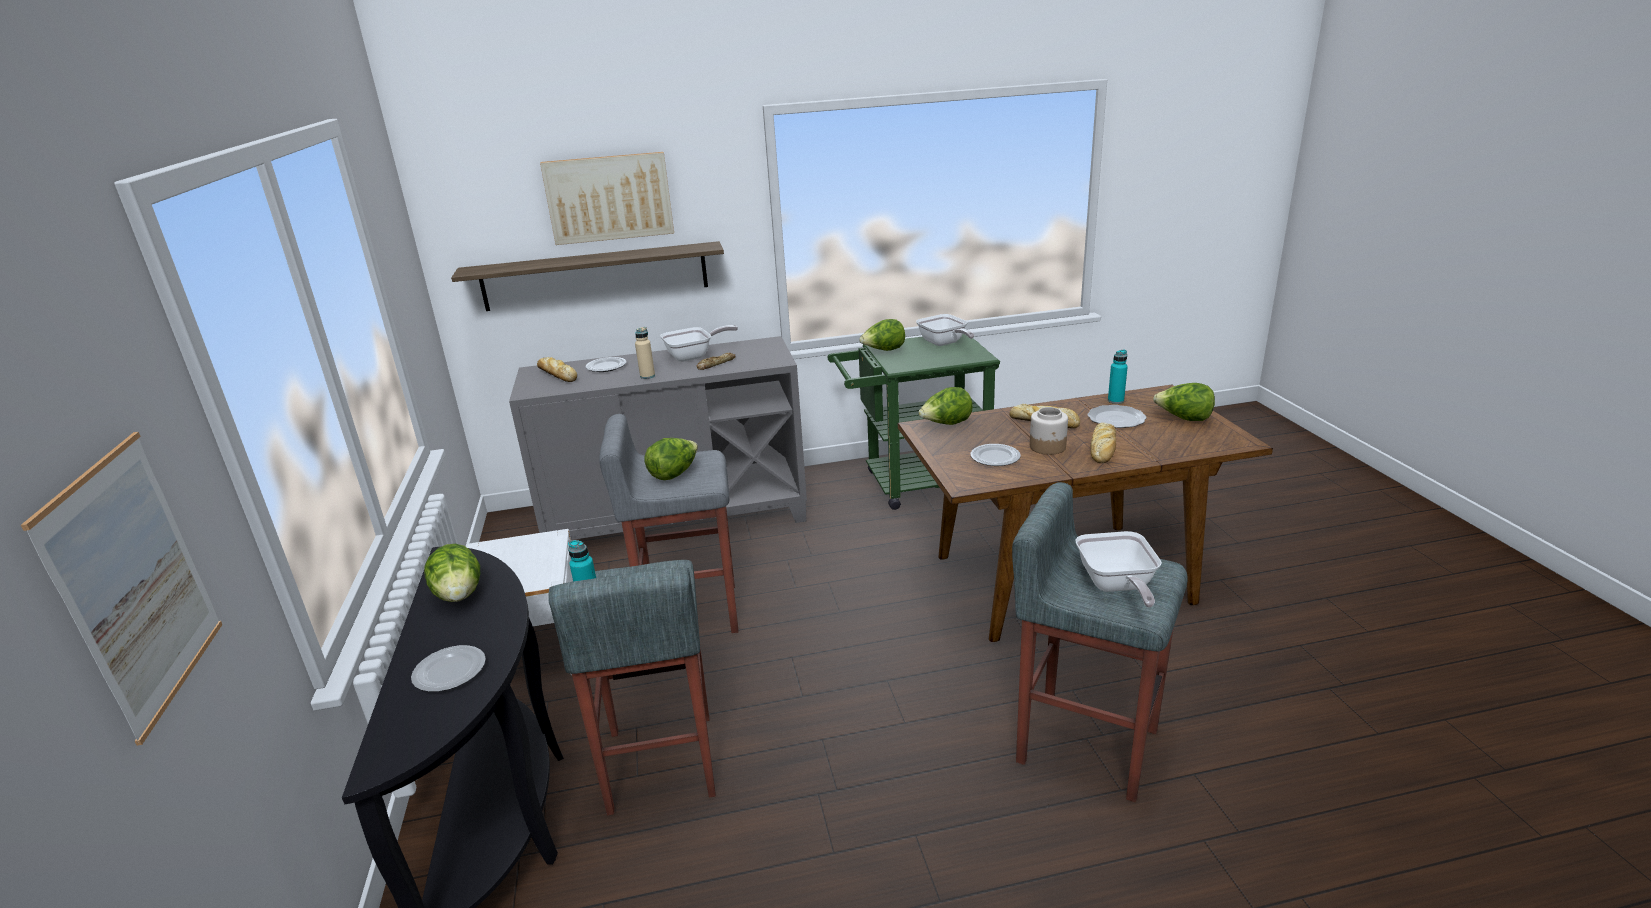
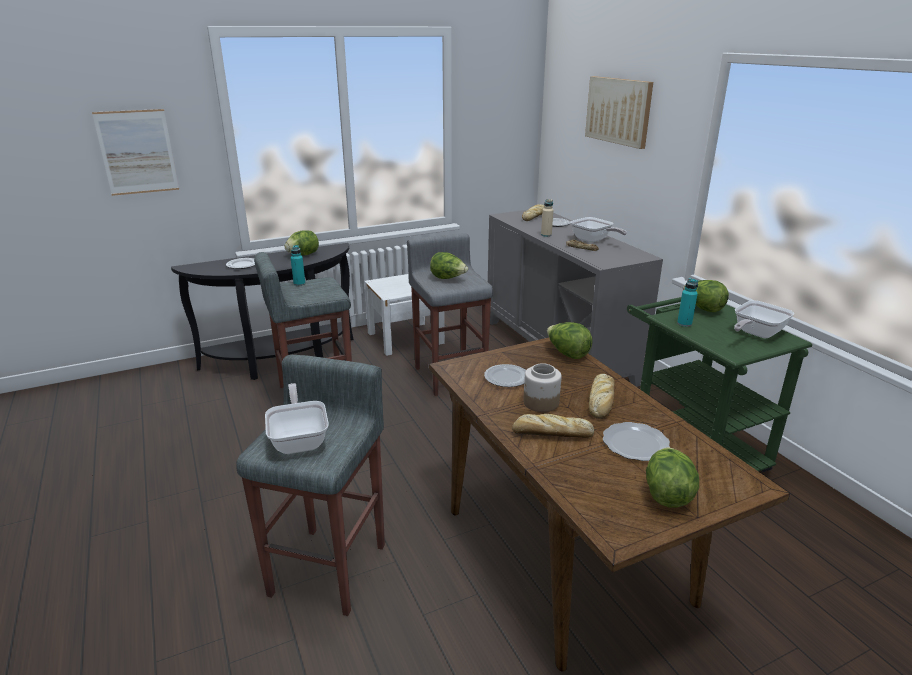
camera: 75 degrees right, 0 degrees up
shelf [451,241,724,311] -> none
frying pan [1075,531,1162,607] -> frying pan turned 90 degrees clockwise [265,383,329,454]
turquoise bottle [1108,350,1128,404] -> turquoise bottle moved to [677,278,698,327]

